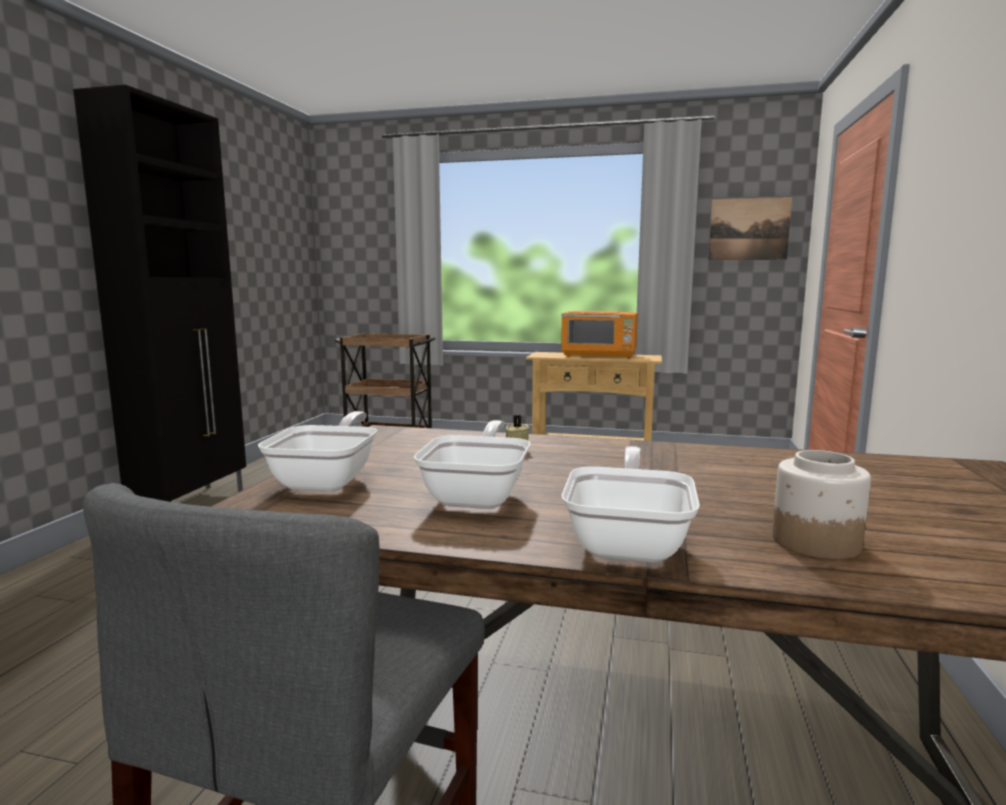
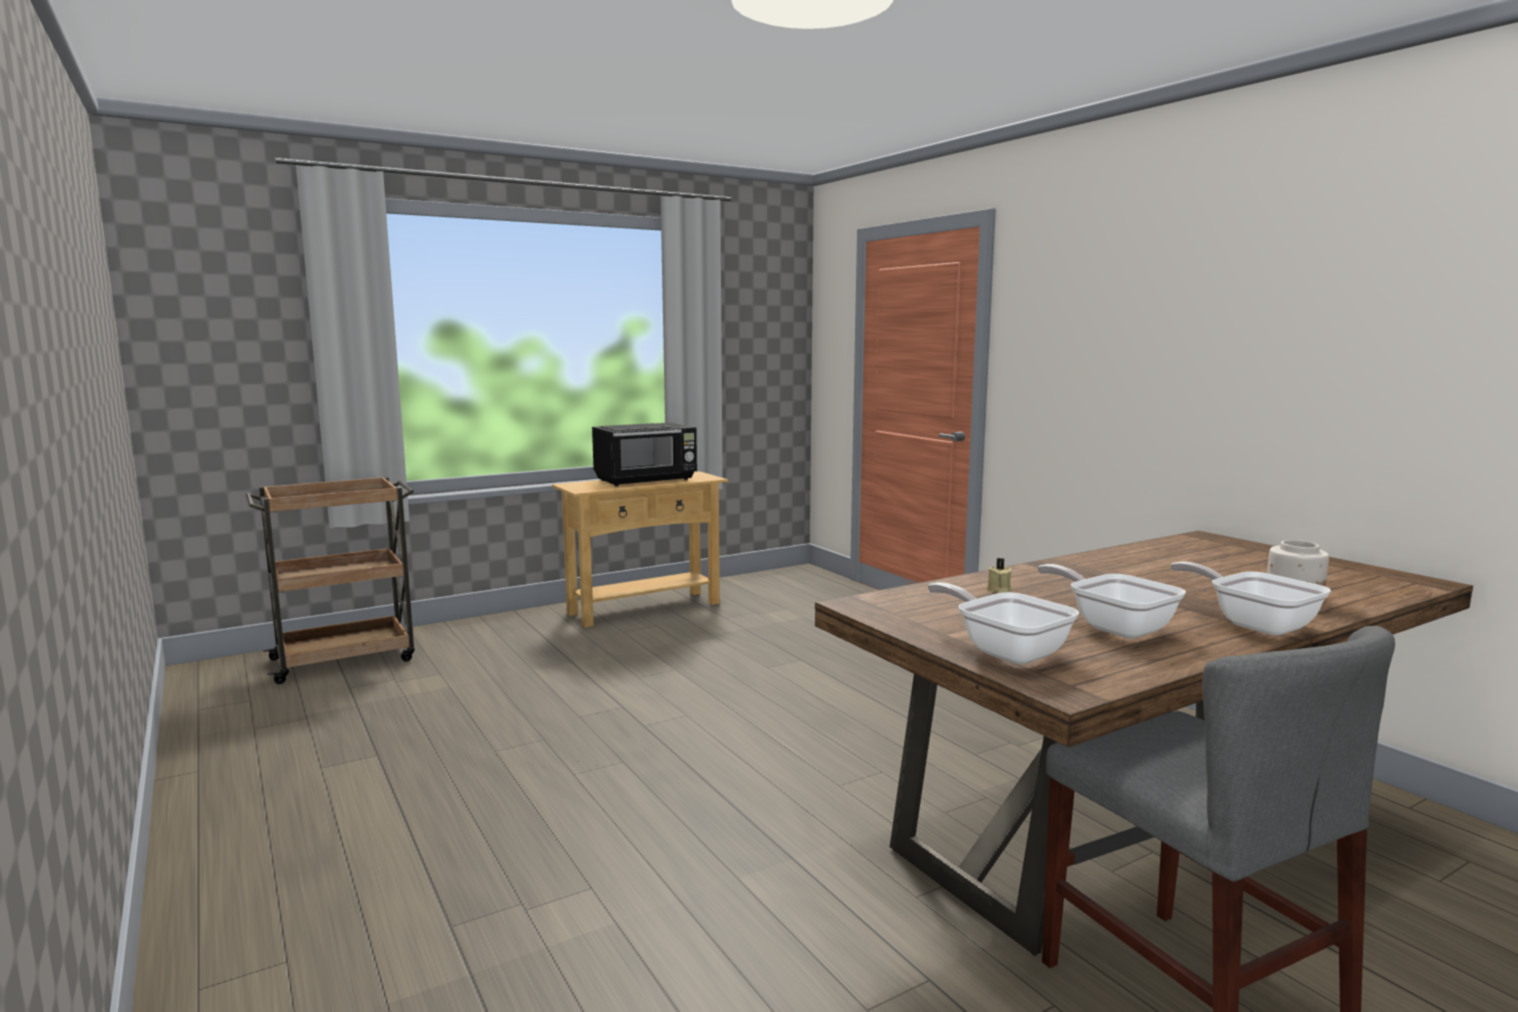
camera: 45 degrees left, 0 degrees up
black cabinet [73,85,246,502] -> none
orange microwave [561,311,638,358] -> black microwave [592,423,697,486]
picture [708,197,792,260] -> none

